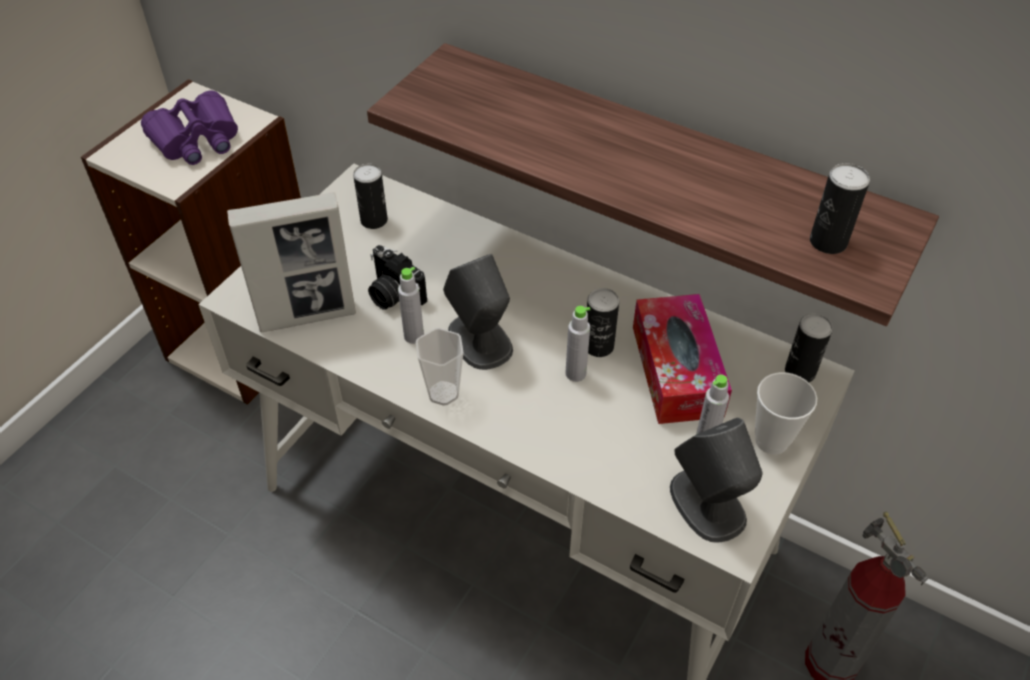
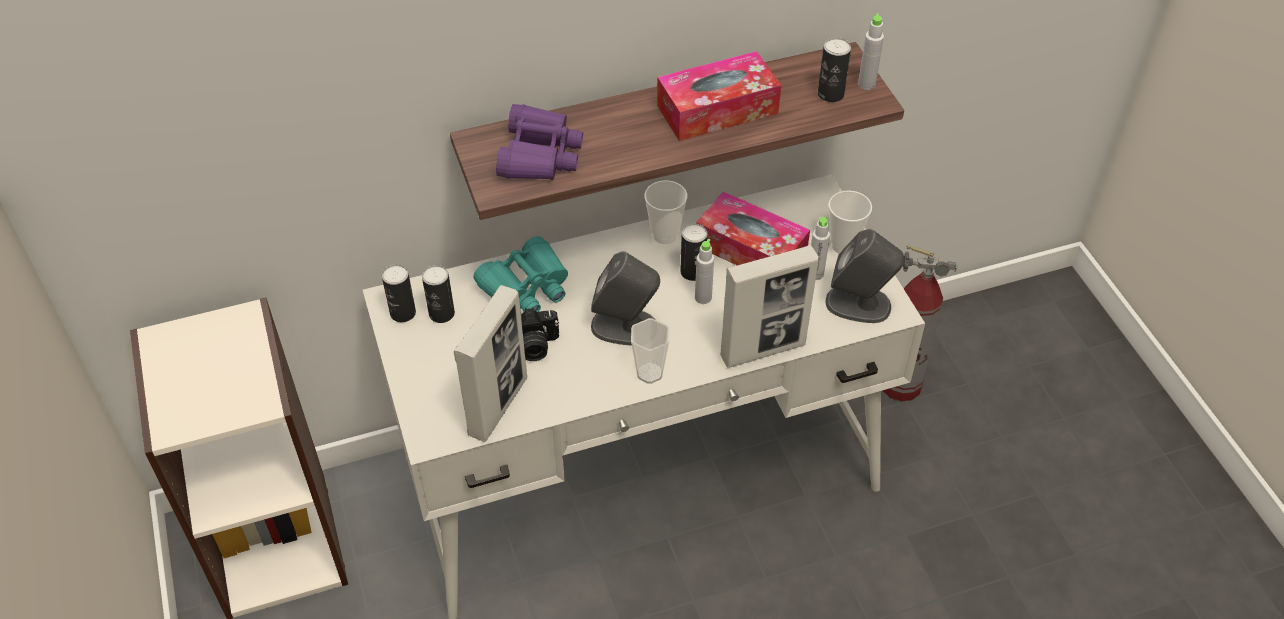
camera: 50 degrees left, 0 degrees up
purple binoculars [141,90,238,165] -> purple binoculars moved to [496,104,583,180]
grey bottle [398,267,424,344] -> grey bottle moved to [858,13,884,90]
can [785,313,833,382] -> can moved to [382,264,416,322]
none -> turquoise binoculars [473,236,568,312]
none -> cup [644,181,687,244]
none -> tissue box [657,51,781,141]
none -> picture frame [720,245,819,368]

